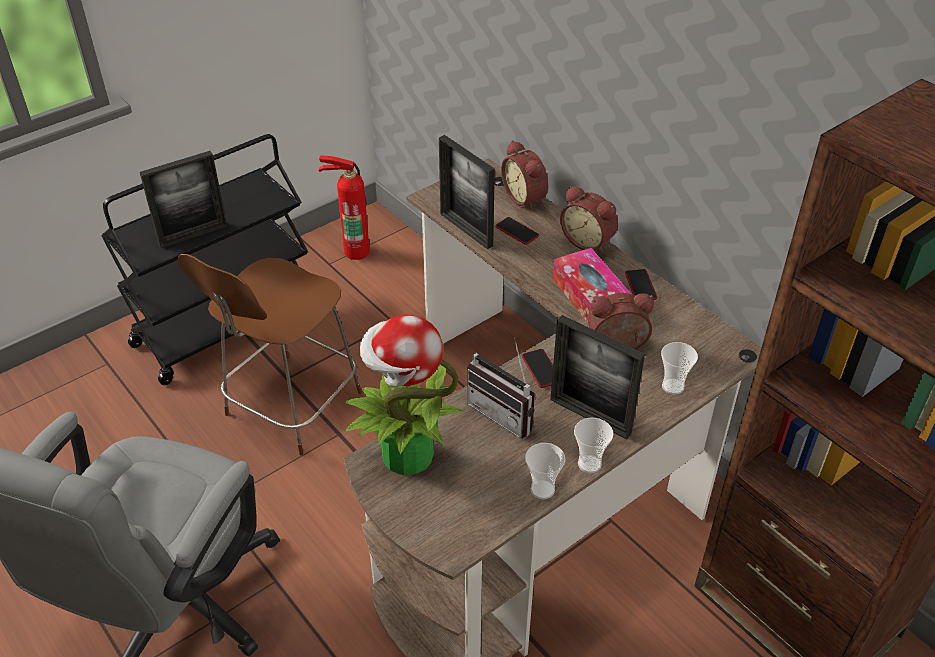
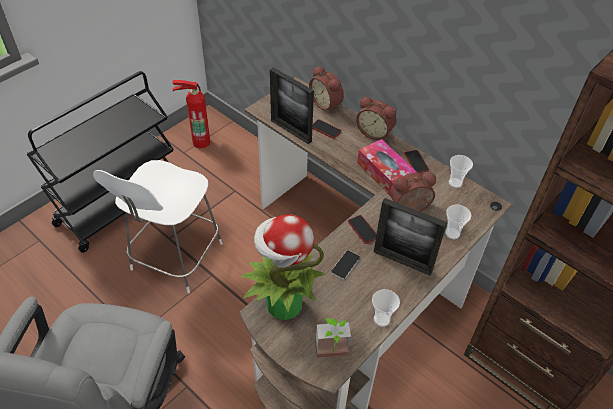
camera: 10 degrees left, 5 degrees up
picture frame [140,151,227,248] -> none
brown chair [178,254,362,455] -> white chair [93,160,223,293]
radio [467,337,535,439] -> phone [331,250,360,280]
cup [574,418,613,473] -> cup moved to [449,155,473,188]
none -> potted plant [315,318,351,358]

